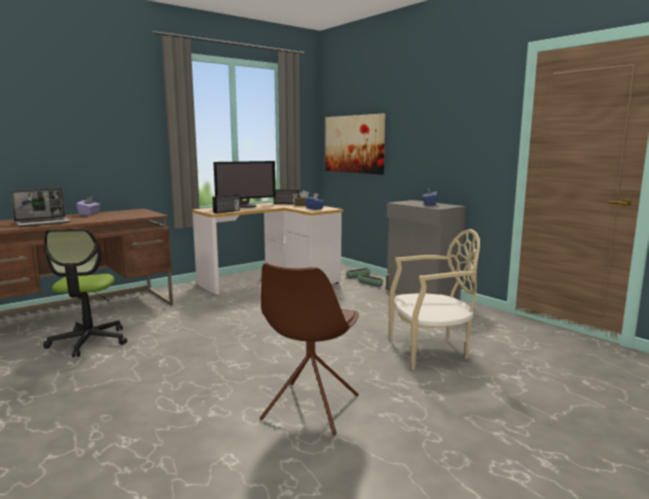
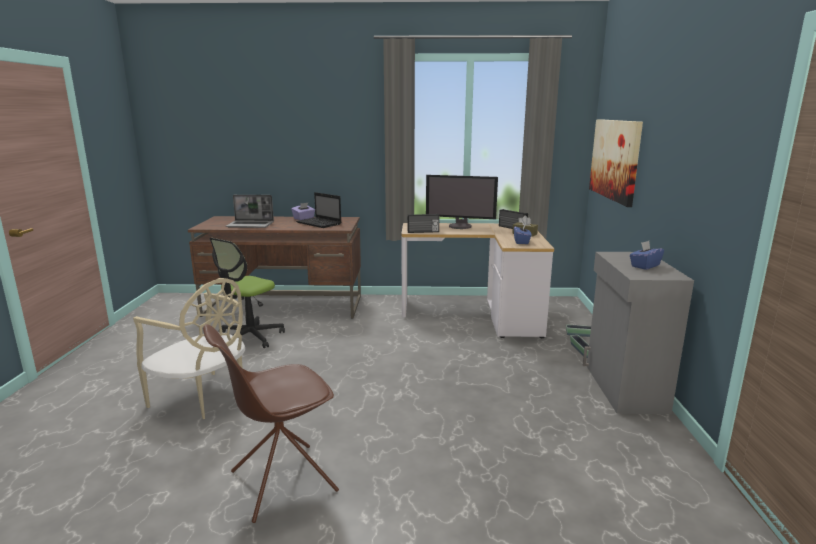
camera: 40 degrees right, 5 degrees up
beige chair [389,229,480,370] -> beige chair moved to [133,278,245,419]
none -> laptop [296,192,342,228]

